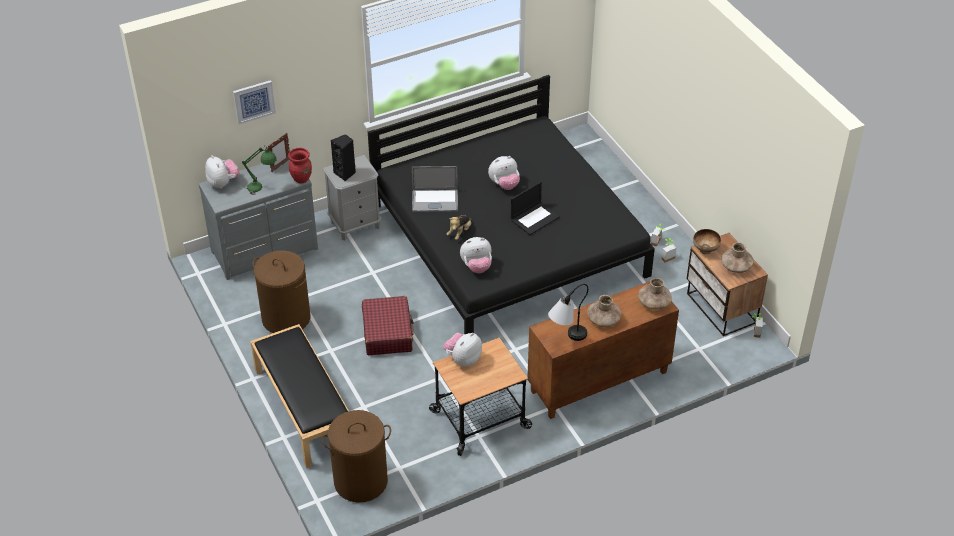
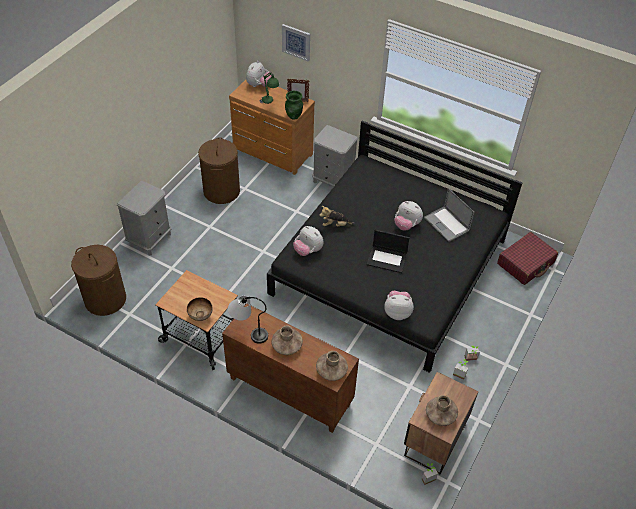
camera: 55 degrees right, 5 degrees up
grey dresser [199,160,318,280] -> brown dresser [229,80,315,175]
black bench [250,324,349,468] -> grey nightstand [117,181,172,255]
red vase [288,148,312,184] -> green vase [285,91,303,120]
black speaker [331,134,356,181] -> none
red suitcase [362,296,414,355] -> red suitcase moved to [497,232,558,285]
laptop [412,166,458,212] -> laptop moved to [424,188,474,242]
plush toy [443,333,482,367] -> plush toy moved to [384,291,414,320]
bowl [693,229,721,254] -> bowl moved to [187,297,213,321]

